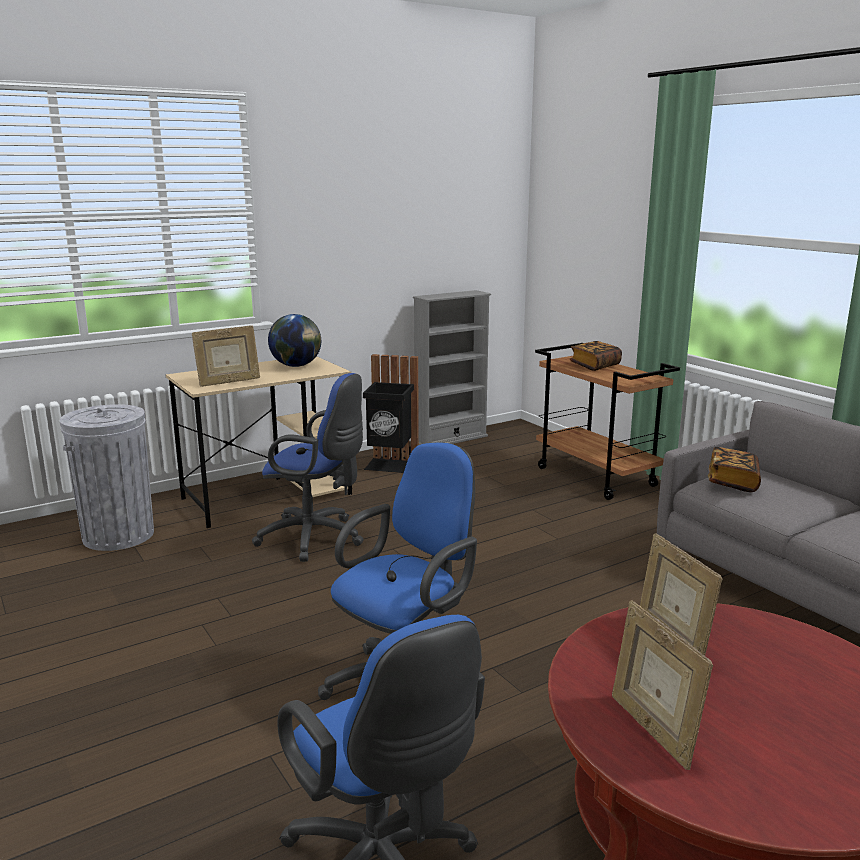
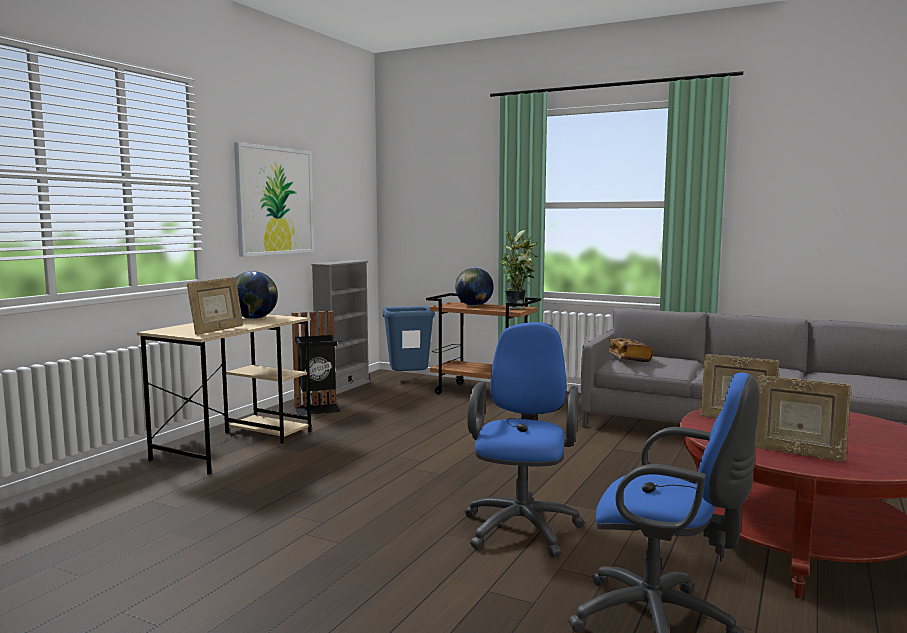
camera: 30 degrees left, 10 degrees down
grey trash can [60,404,154,551] -> none
blue office chair [252,373,364,562] -> none
book [570,341,622,371] -> globe [455,268,494,306]
none -> picture [234,142,314,257]
none -> blue trash can [382,306,435,371]
none -> potted plant [500,230,538,309]

